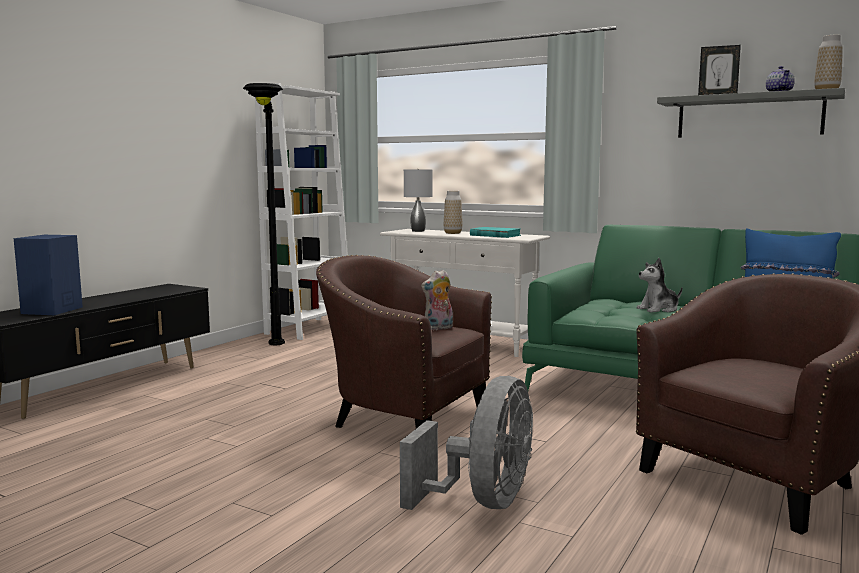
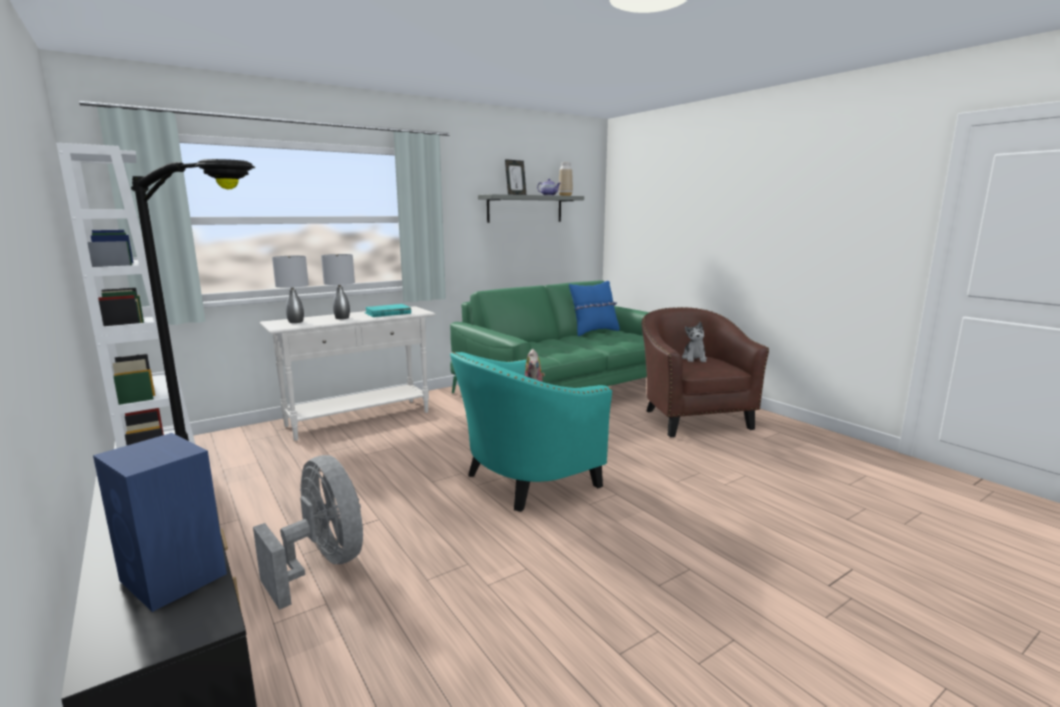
camera: 65 degrees left, 5 degrees up
brown armchair [316,255,492,428] -> turquoise armchair [450,352,612,512]
grey fan [400,376,533,510] -> grey fan moved to [253,455,363,610]
vase [444,191,462,234] -> grey table lamp [321,254,355,319]
plush toy [637,258,682,312] -> plush toy moved to [682,322,707,362]

